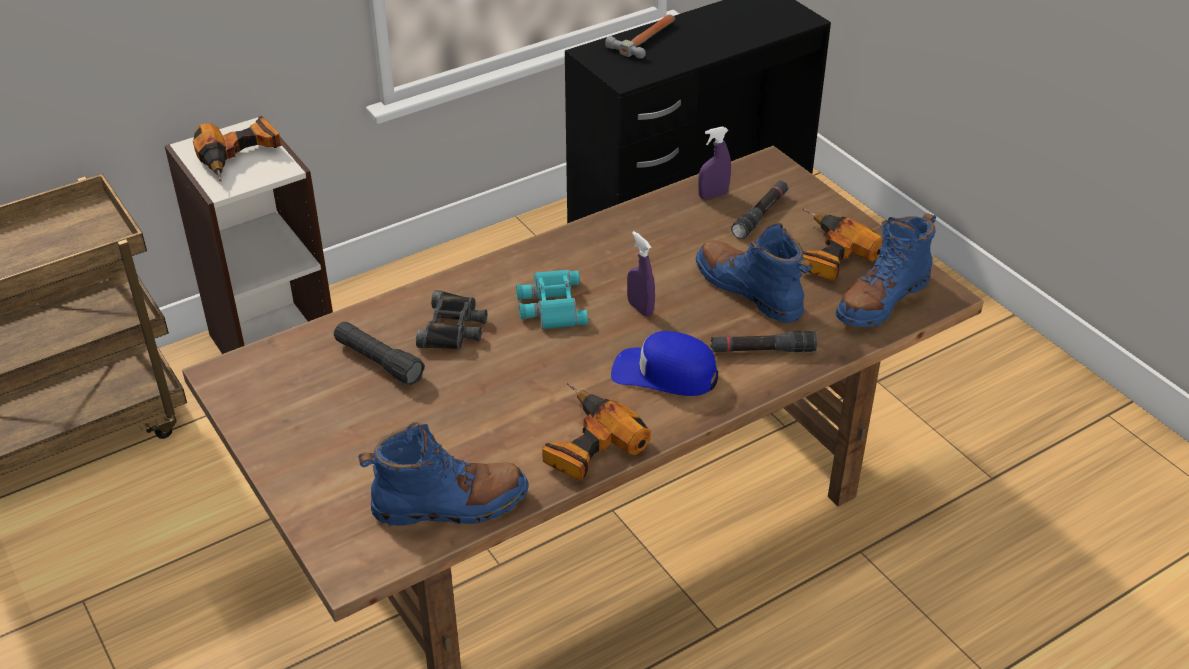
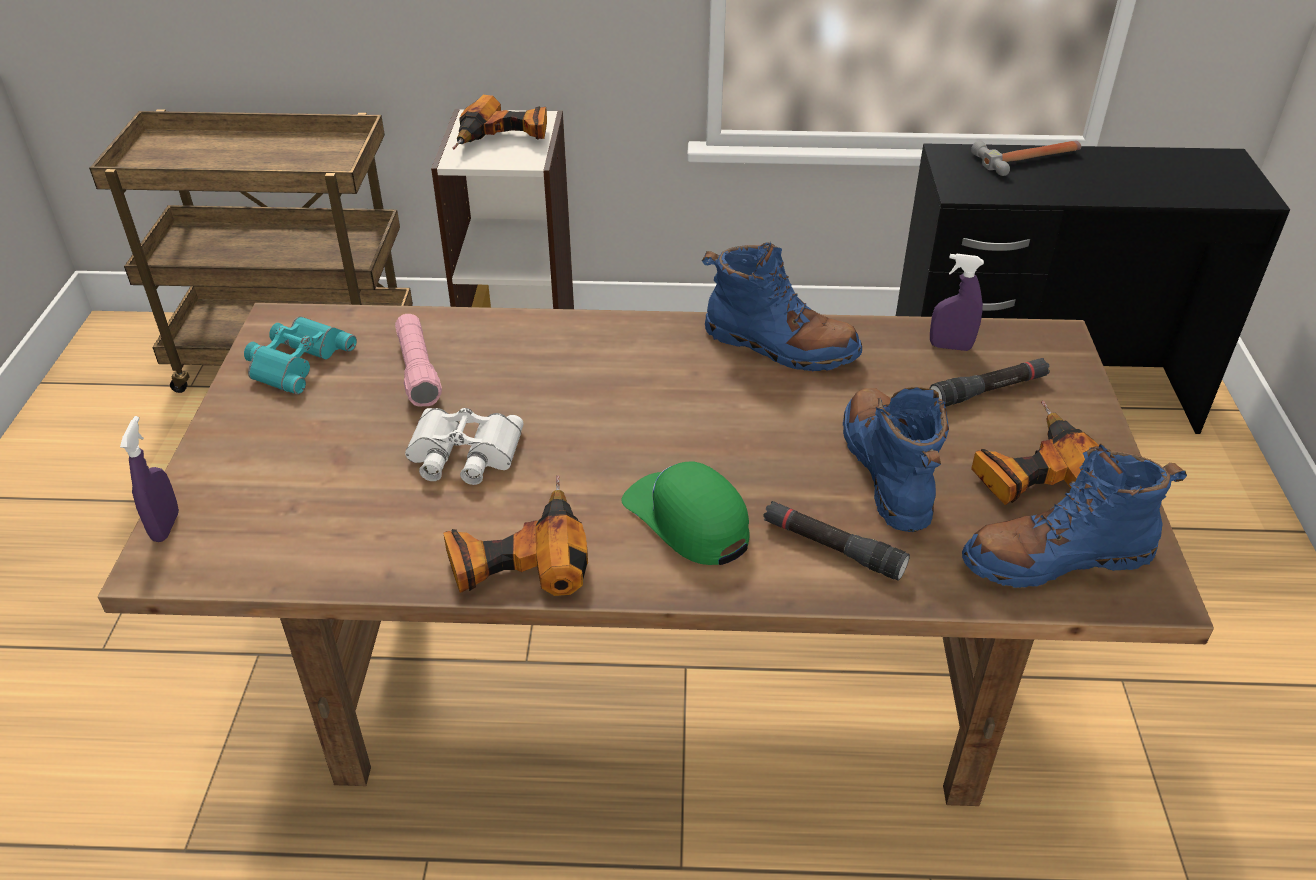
camera: 35 degrees right, 0 degrees up
black flashlight [334,322,425,385] -> pink flashlight [395,314,442,407]
blue boot [358,422,529,526] -> blue boot moved to [702,242,862,371]
black binoculars [416,290,487,349] -> none
turquoise binoculars [516,269,588,329] -> turquoise binoculars moved to [244,316,357,395]
blue cap [611,331,718,396] -> green cap [621,462,750,565]
purple spray bottle [627,231,655,317] -> purple spray bottle moved to [120,416,179,542]
none -> white binoculars [405,408,524,485]

